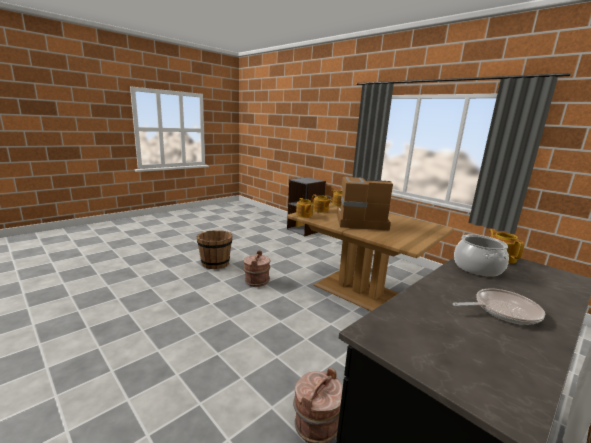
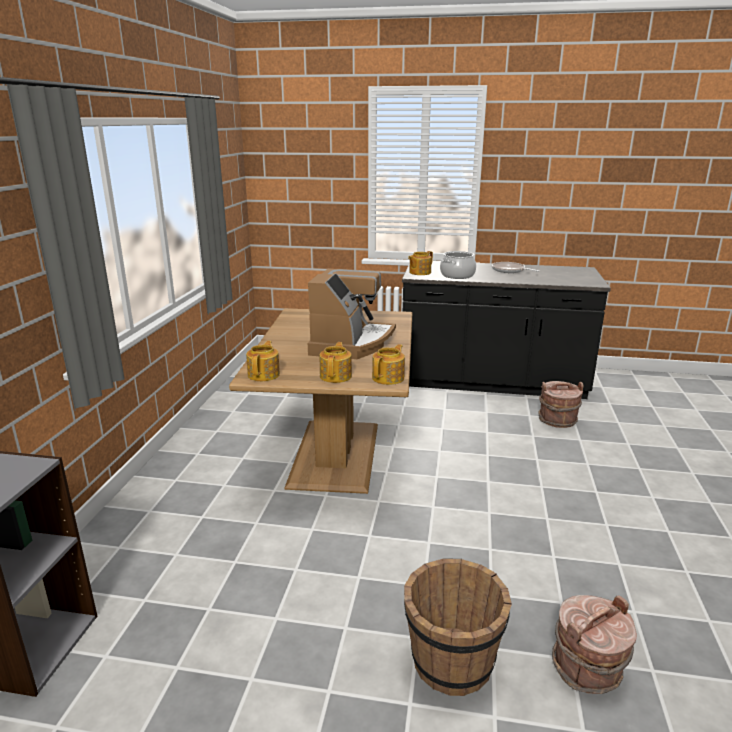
camera: 125 degrees left, 5 degrees up
brown bucket [243,251,271,287] -> brown bucket moved to [552,595,637,694]
coffee machine [337,177,393,231] -> coffee machine turned 135 degrees counterclockwise [308,269,396,359]

